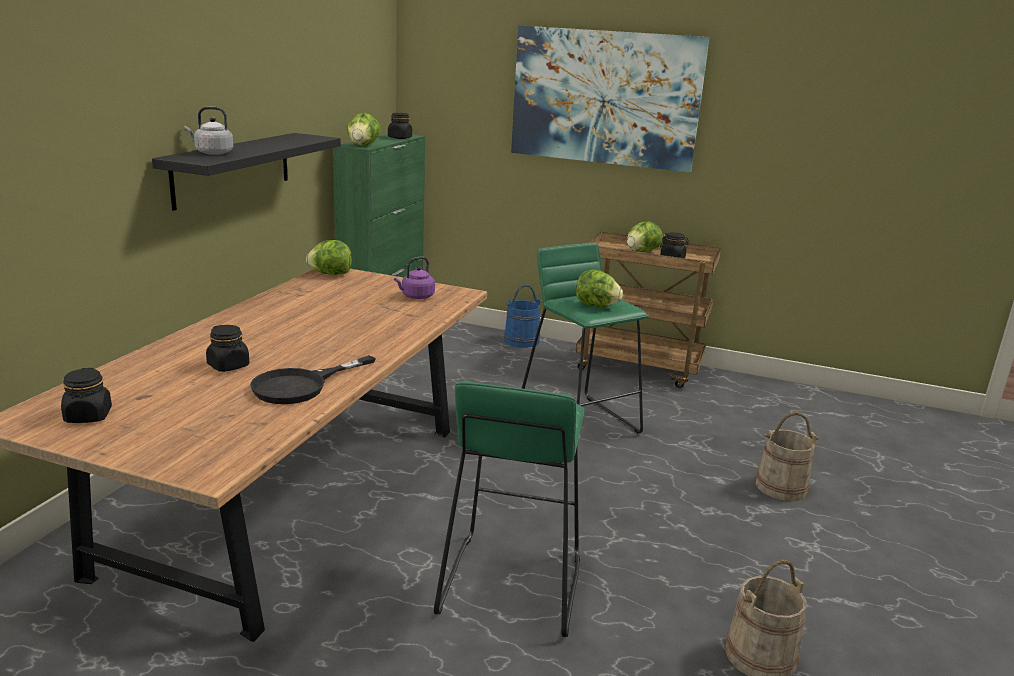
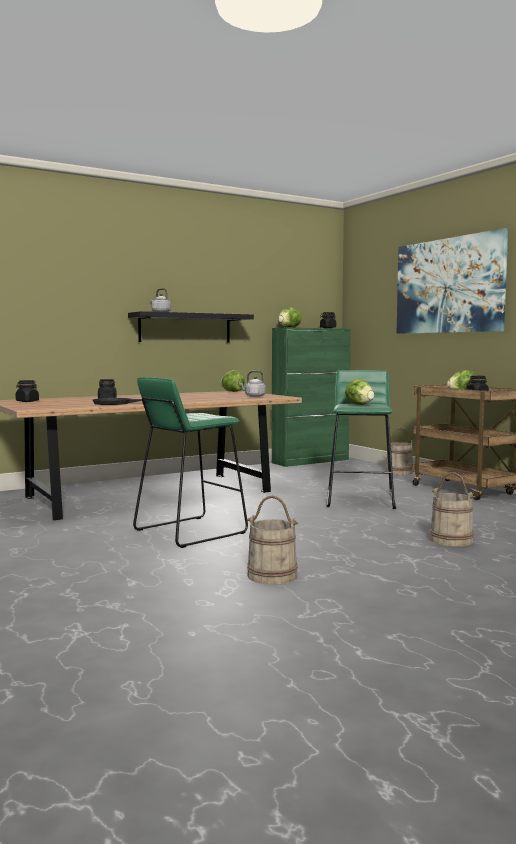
camera: 40 degrees right, 15 degrees down
purple kettle [394,256,435,299] -> grey kettle [239,371,266,397]
blue bucket [504,284,542,348] -> beige bucket [385,428,415,475]

